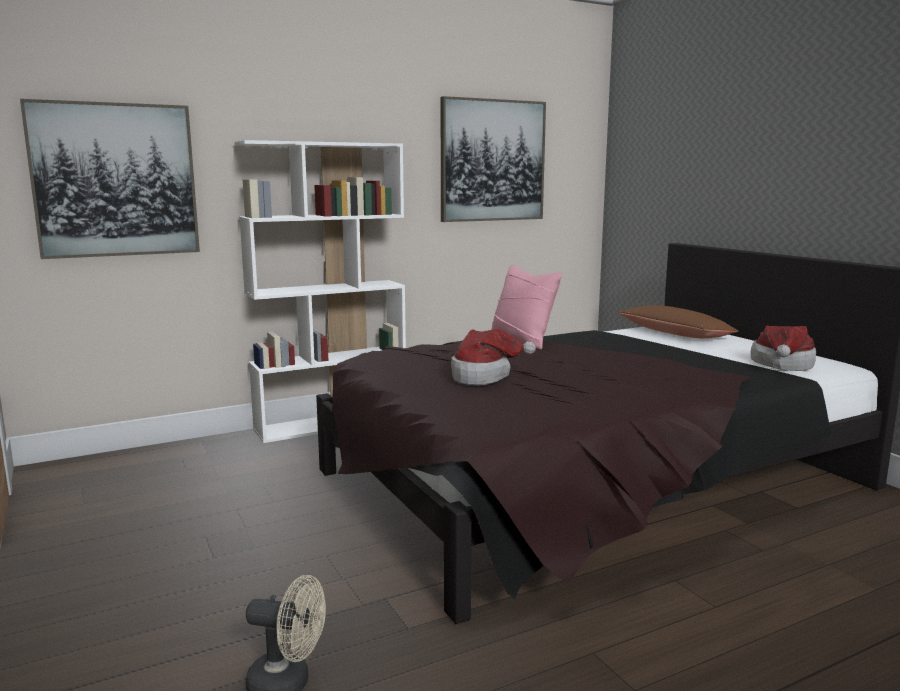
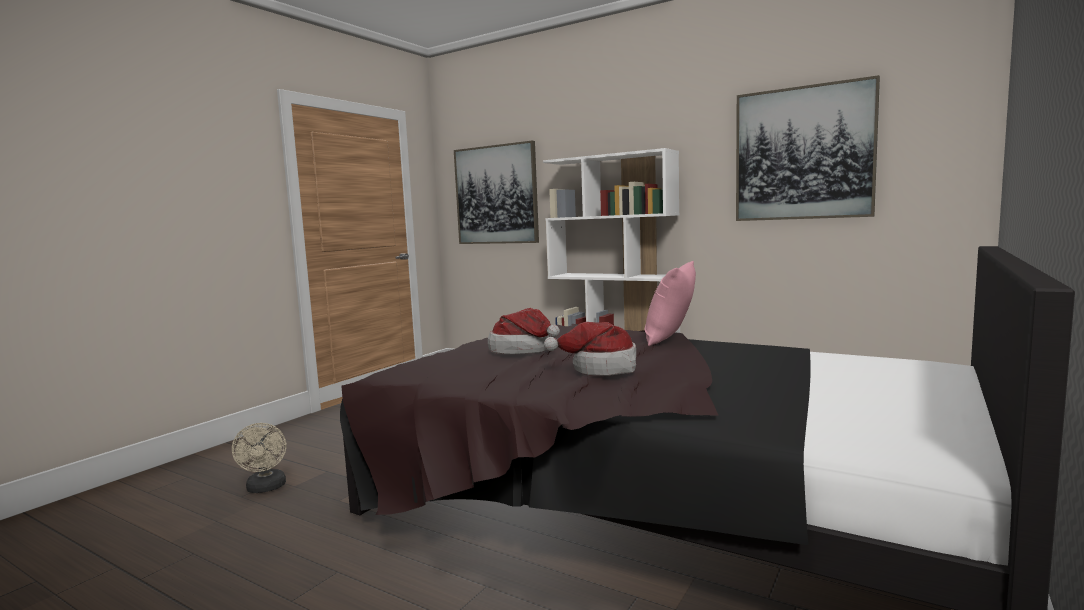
camera: 60 degrees right, 5 degrees down
brown pillow [617,305,739,338] -> none
hat [751,326,816,371] -> hat moved to [544,322,636,376]

